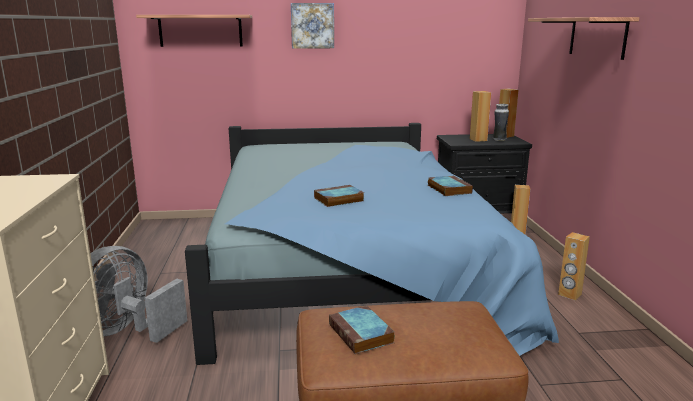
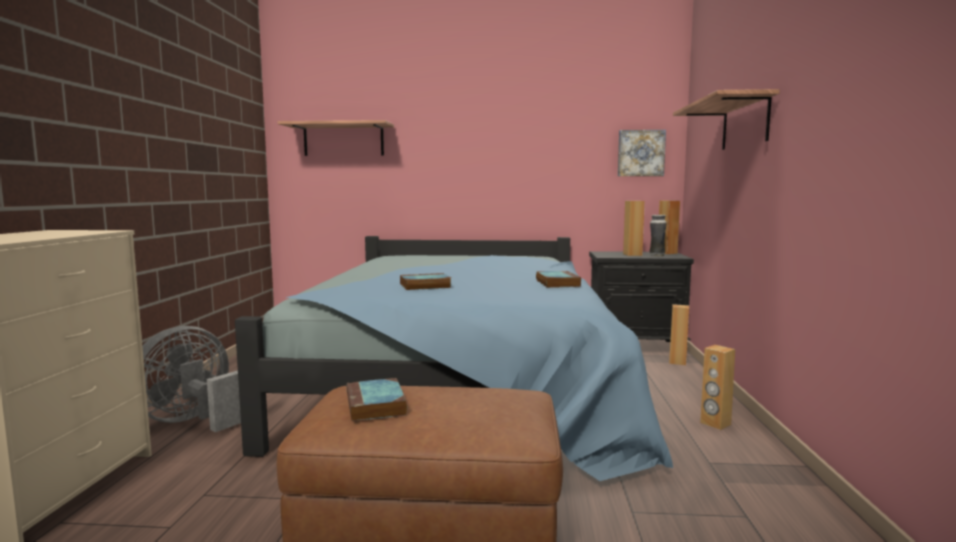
camera: 10 degrees right, 10 degrees down
picture [291,3,334,49] -> picture moved to [618,130,666,176]

